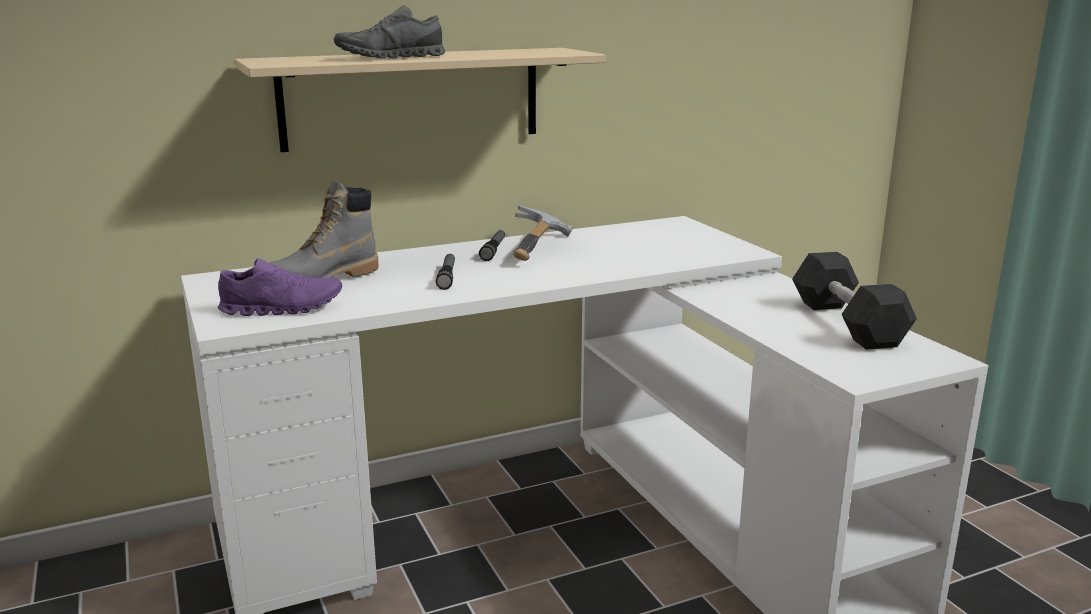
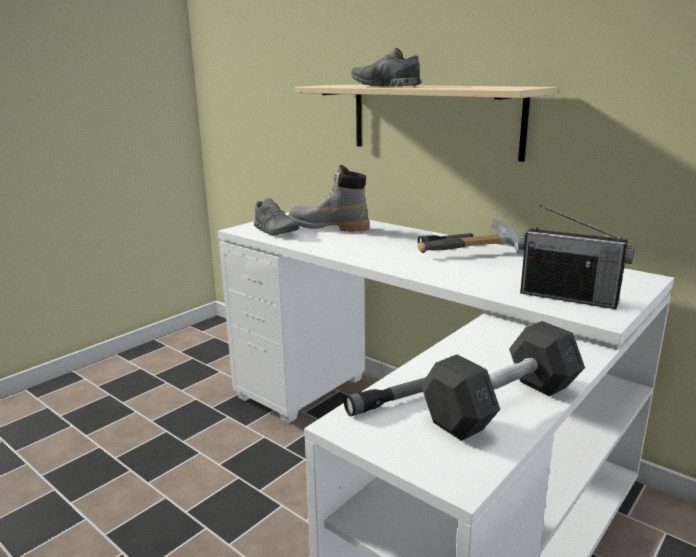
camera: 65 degrees right, 0 degrees up
purple shoe [218,258,342,316] -> grey shoe [254,198,299,236]
flashlight [436,254,455,290] -> flashlight moved to [344,377,426,416]
none -> radio [518,204,635,309]

